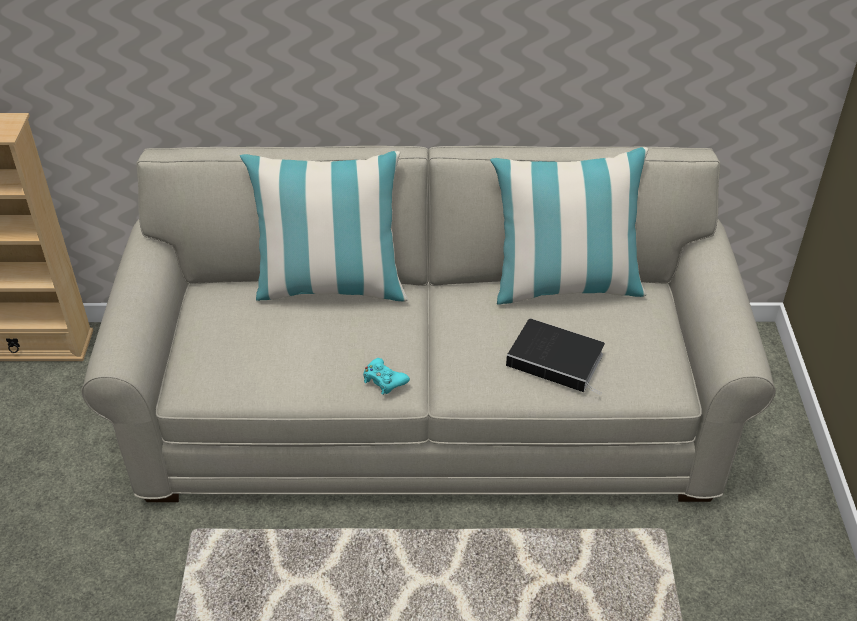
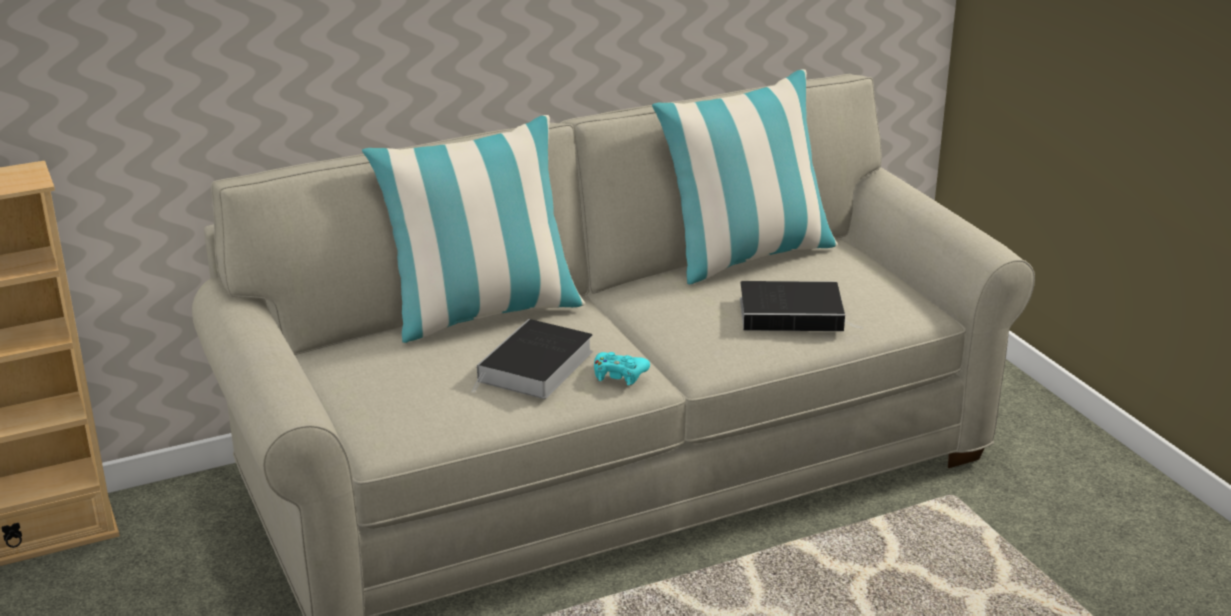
camera: 25 degrees left, 15 degrees down
none -> book [472,319,593,399]

